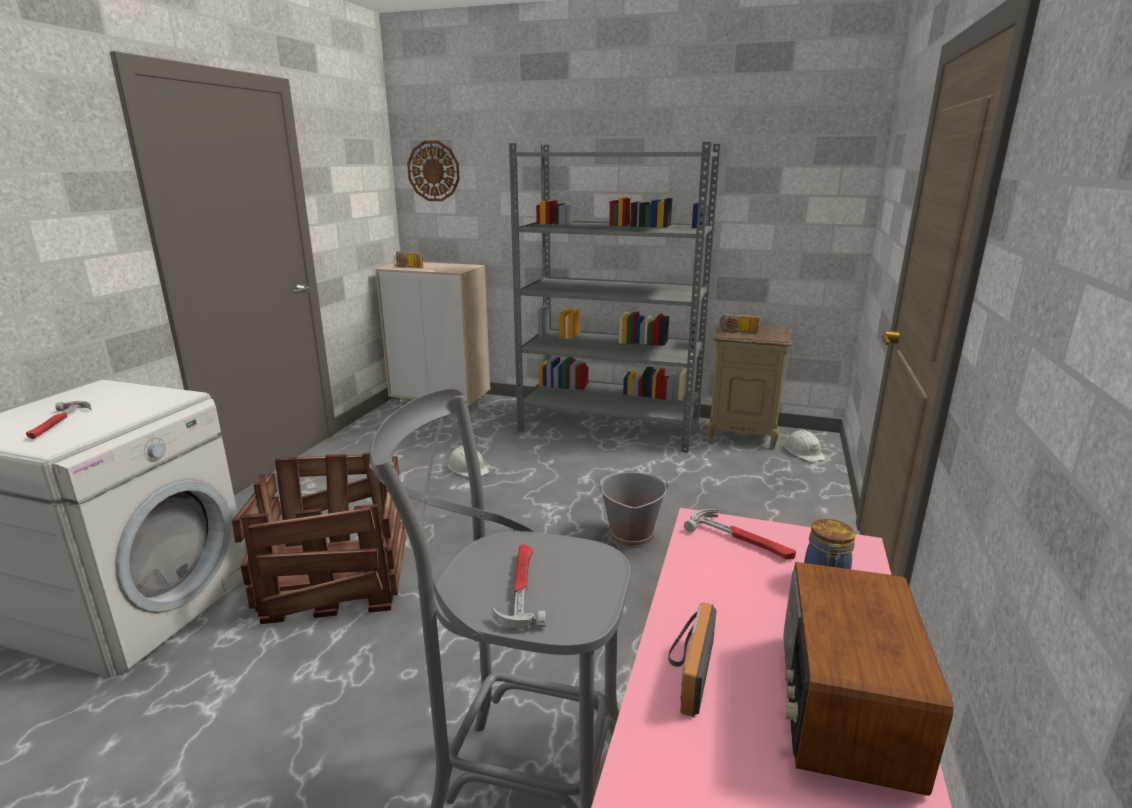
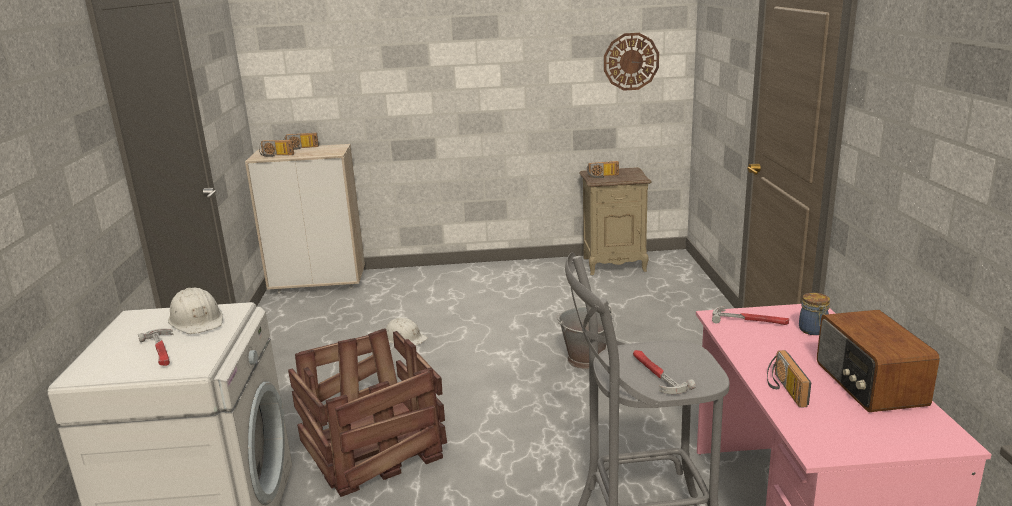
camera: 20 degrees left, 0 degrees up
wall clock [407,141,460,201] -> wall clock moved to [604,33,659,91]
grey bookcase [509,142,721,453] -> none
white hard hat [784,430,826,462] -> white hard hat moved to [168,287,223,334]
none -> radio [284,133,319,150]

